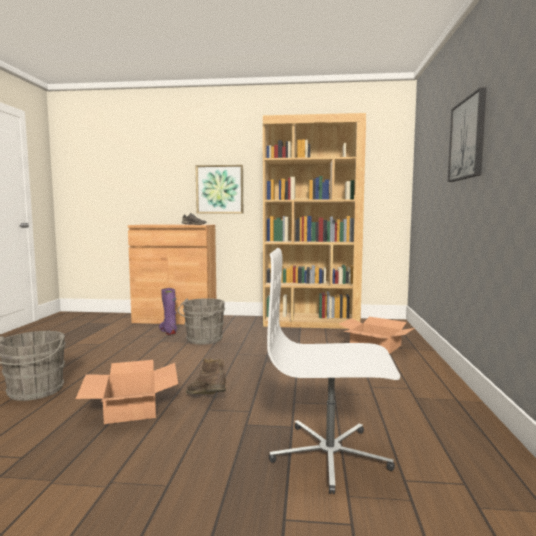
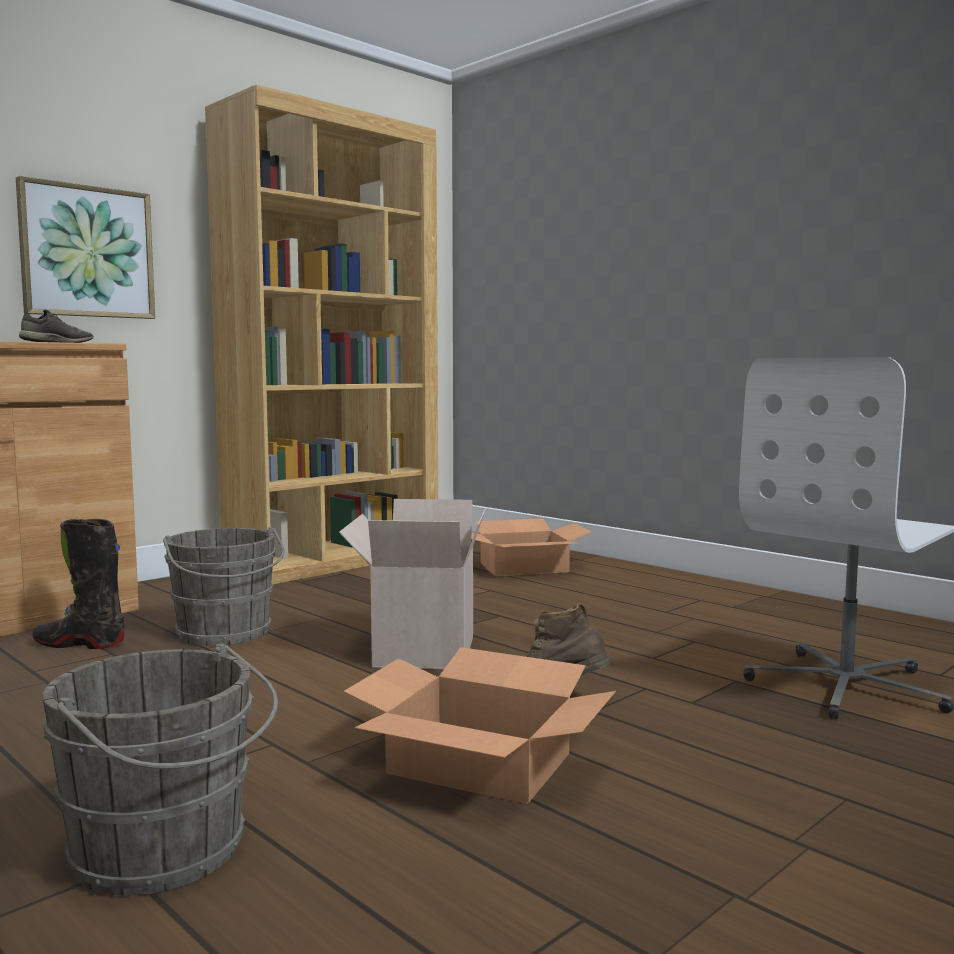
camera: 50 degrees left, 0 degrees up
purple boot [159,288,177,335] -> black boot [32,519,125,649]
picture [448,87,487,182] -> none
none -> cardboard box [339,499,487,669]

